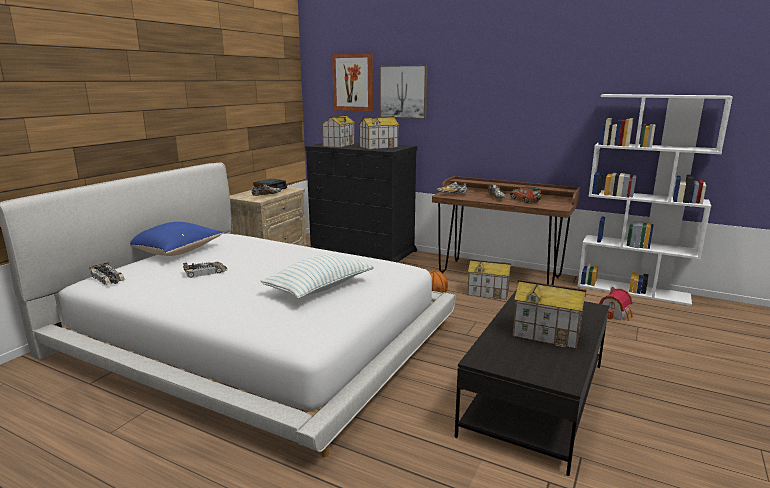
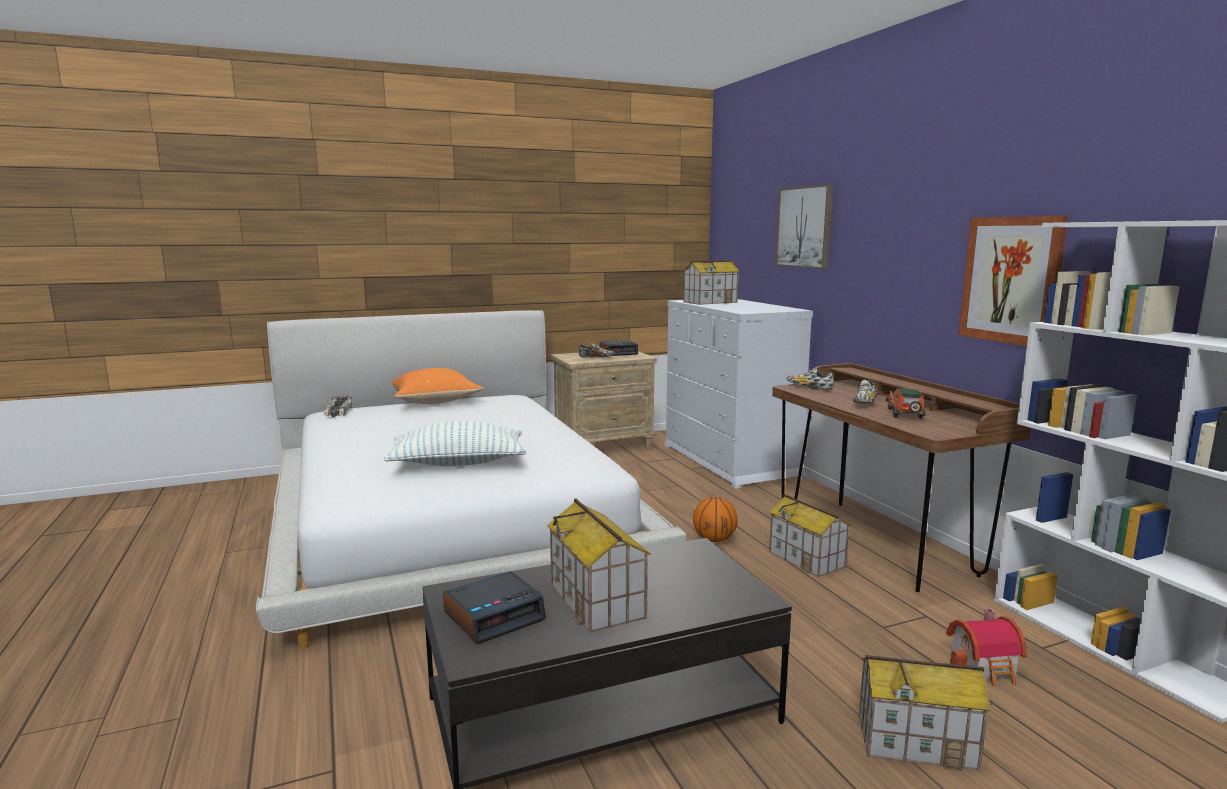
camera: 40 degrees right, 5 degrees down
blue pillow [130,222,224,256] -> orange pillow [392,368,484,404]
toy car [183,262,227,278] -> none
black dresser [305,142,417,263] -> white dresser [664,299,813,489]
picture [332,53,373,111] -> picture moved to [958,216,1069,346]
toy house [358,116,399,149] -> toy house moved to [859,655,991,771]
none -> alarm clock [443,571,546,644]

